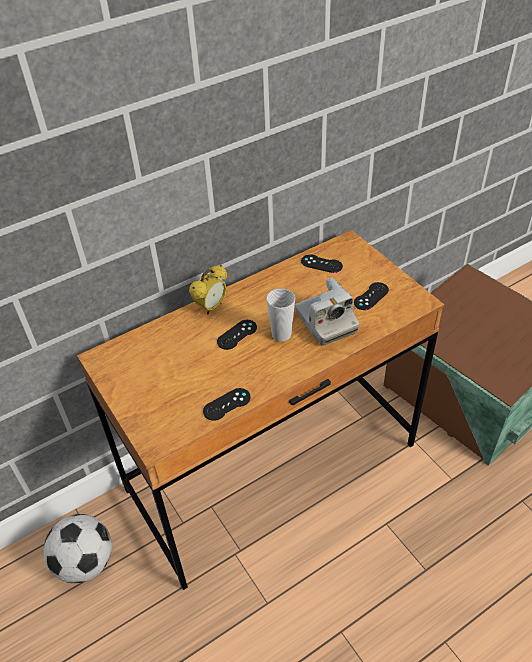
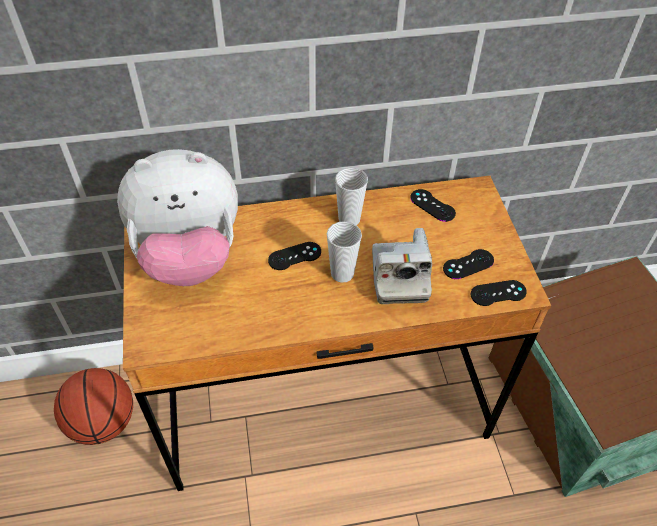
camera: 20 degrees right, 5 degrees up
football [43,514,112,583] -> basketball [54,368,133,445]
alarm clock [189,265,227,314] -> none
black game controller [203,388,251,421] -> black game controller moved to [471,280,527,306]
none -> plush toy [117,149,238,286]
none -> cup [335,168,368,225]

